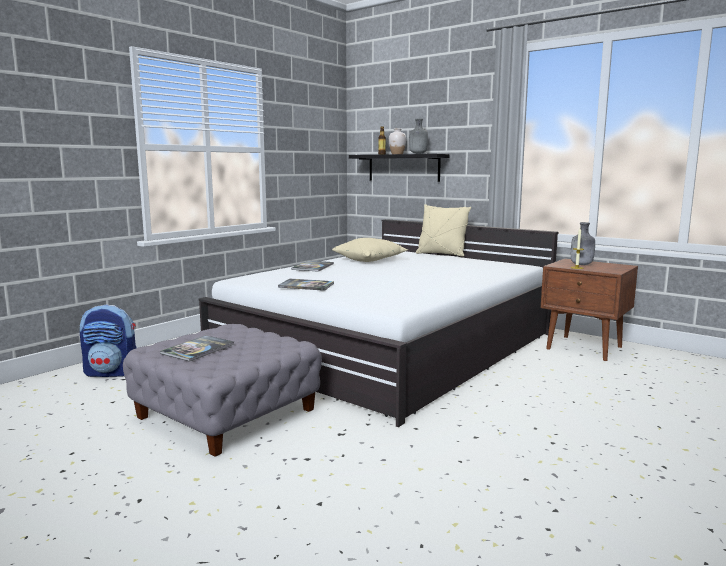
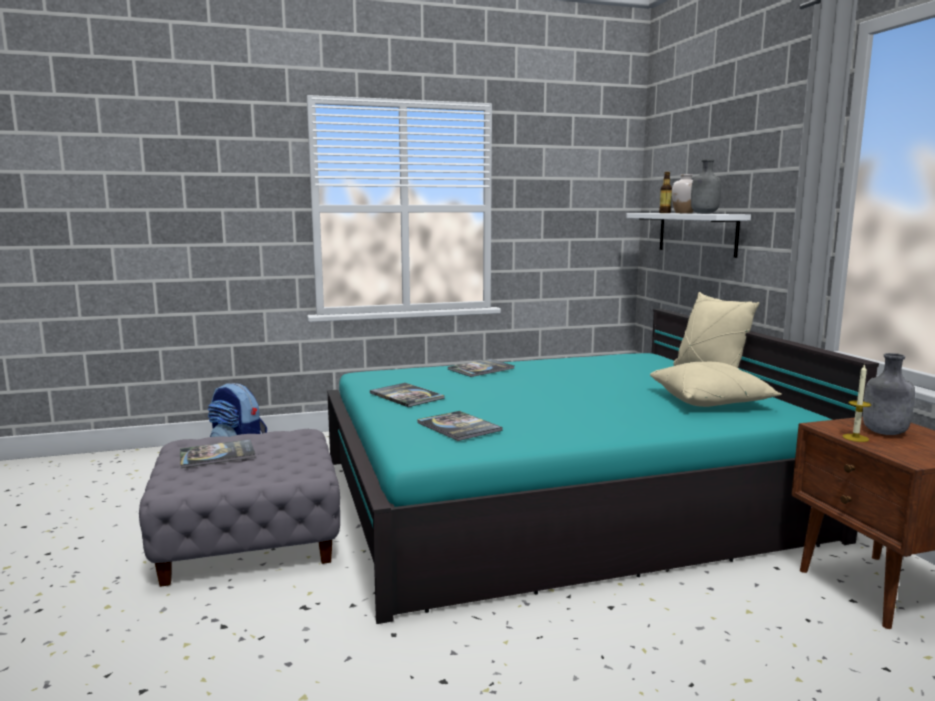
camera: 35 degrees right, 0 degrees up
white bed [198,219,559,427] -> turquoise bed [327,309,879,624]
beige pillow [332,238,408,262] -> beige pillow moved to [650,362,782,407]
black shelf [349,154,450,182] -> white shelf [626,213,751,258]
none -> book [417,411,502,441]

